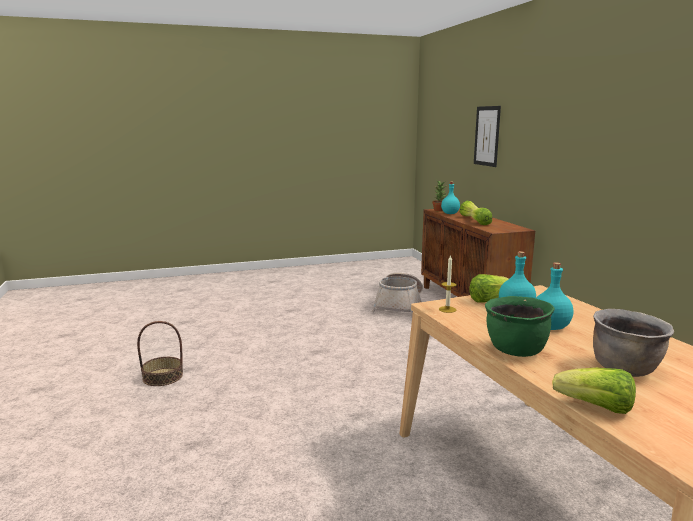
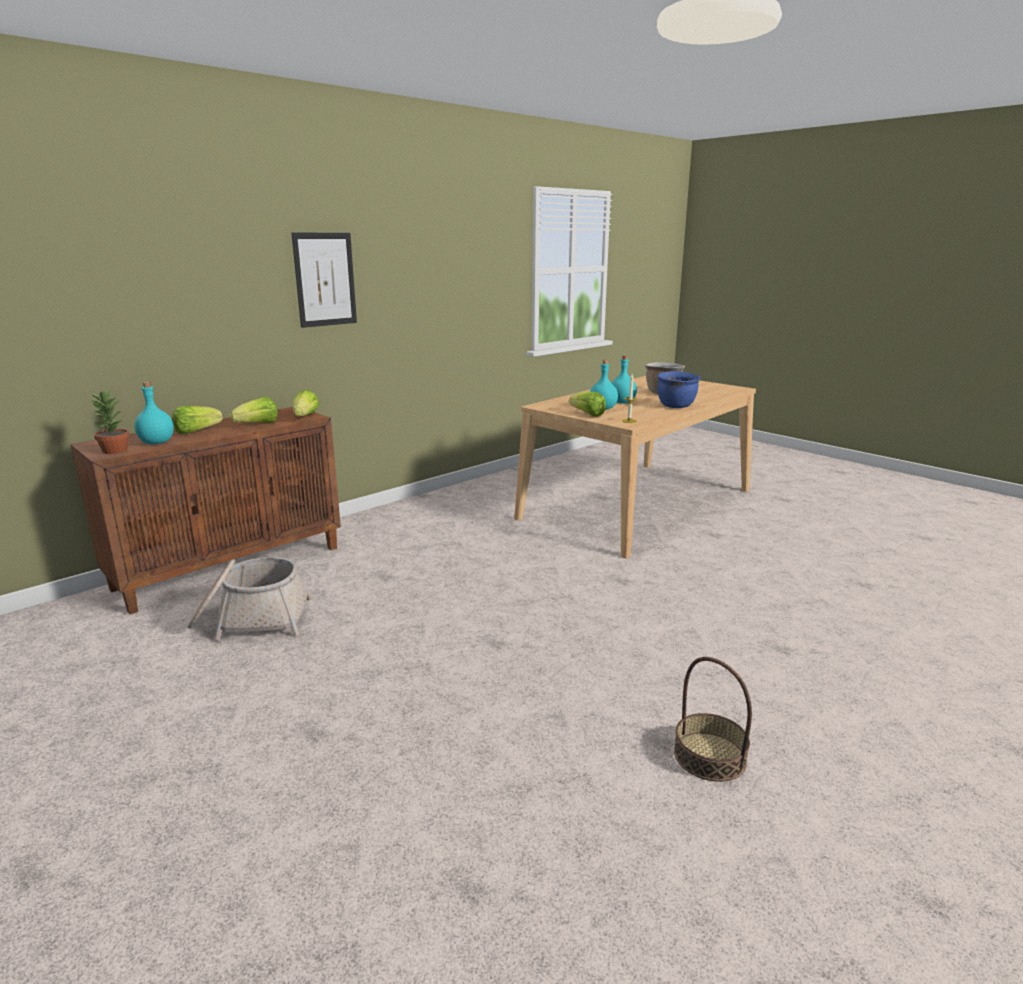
camera: 115 degrees left, 5 degrees up
picture [474,106,501,167] -> picture moved to [291,233,357,328]
green cooking pot [485,296,555,357] -> blue cooking pot [657,371,700,408]
lettuce [552,368,636,414] -> lettuce moved to [293,390,319,416]

